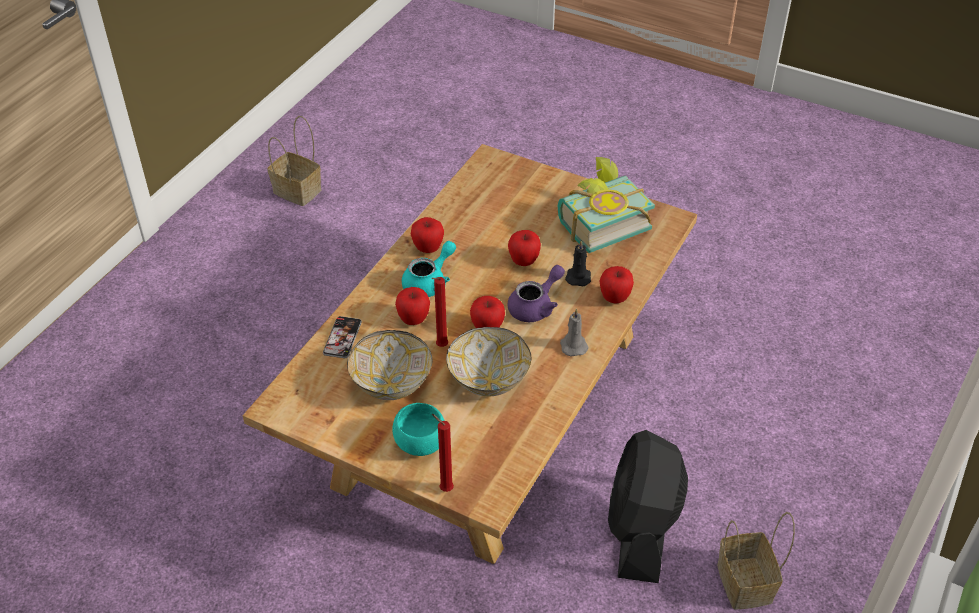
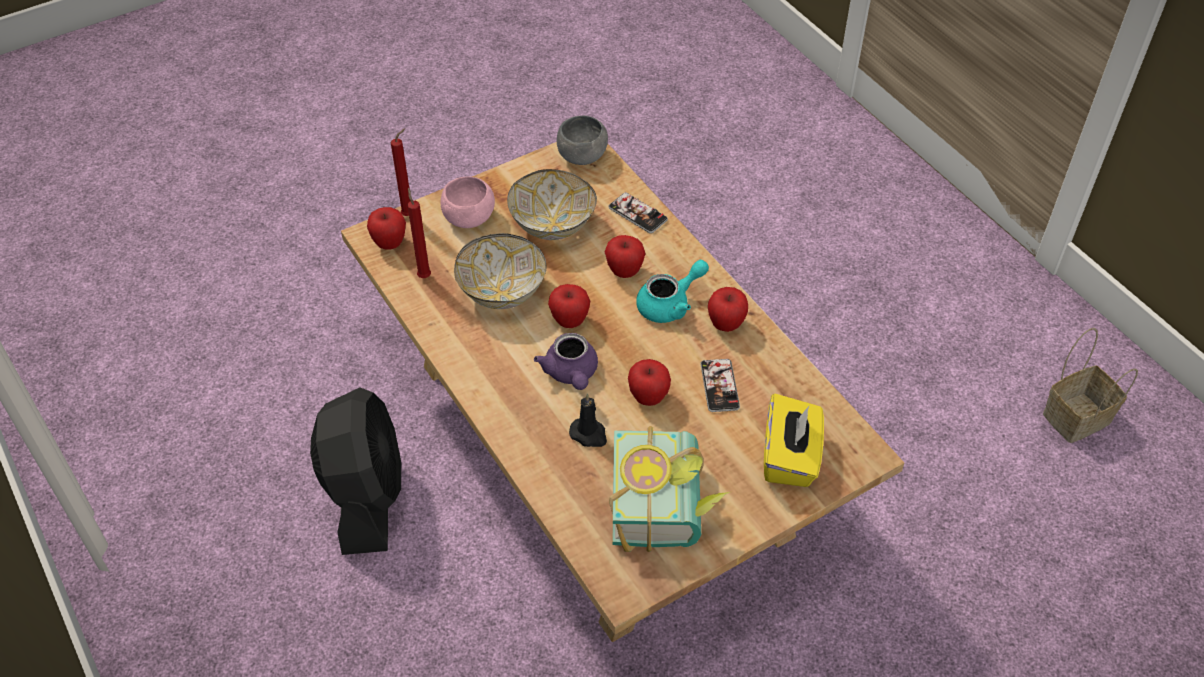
camera: 120 degrees right, 5 degrees up
turquoise bowl [392,403,445,456] -> pink bowl [441,176,495,228]
turquoise teapot [402,241,456,297] -> turquoise teapot turned 105 degrees counterclockwise [636,260,709,323]
red candle [432,277,448,347] -> red candle moved to [408,188,431,278]
grey candle [560,308,589,357] -> none
apple [600,266,634,304] -> apple moved to [367,207,406,250]
black fan [608,430,688,583] -> black fan turned 45 degrees clockwise [310,387,401,555]
basket [717,512,795,610] -> none
none -> grey bowl [557,116,608,165]
none -> phone [700,359,740,412]
none -> yellow tissue box [764,394,824,487]

